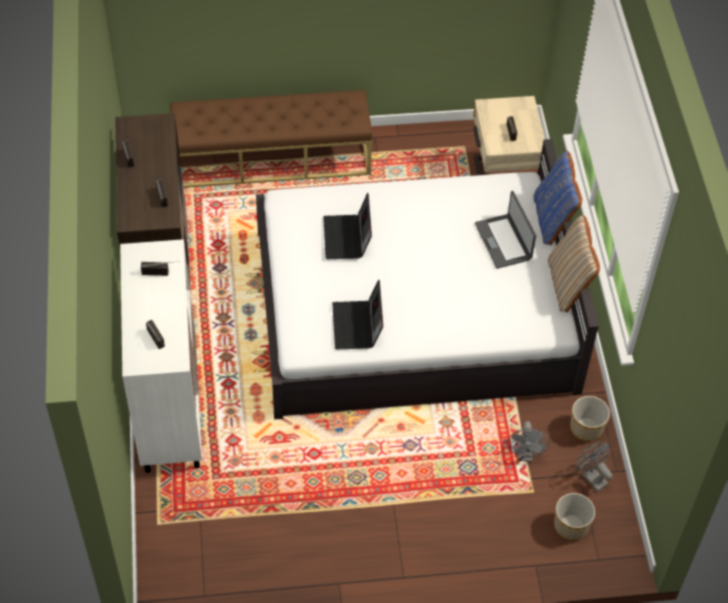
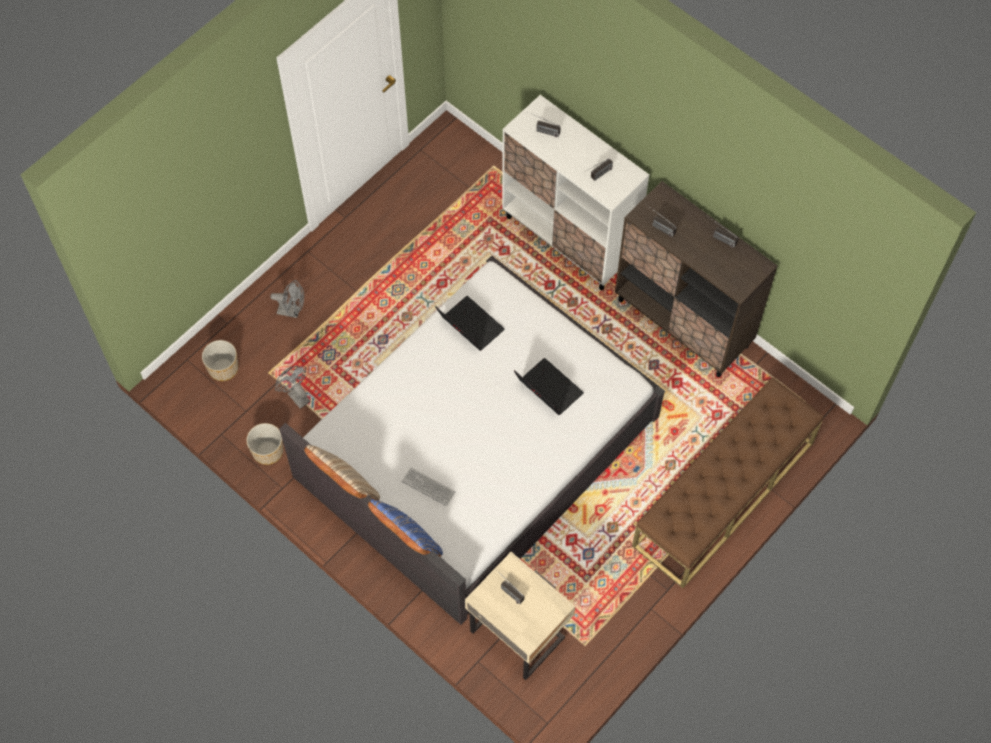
camera: 140 degrees right, 10 degrees up
laptop [475,191,536,269] -> keyboard [402,468,456,506]
grey fan [577,442,613,492] -> grey fan moved to [270,280,304,318]

